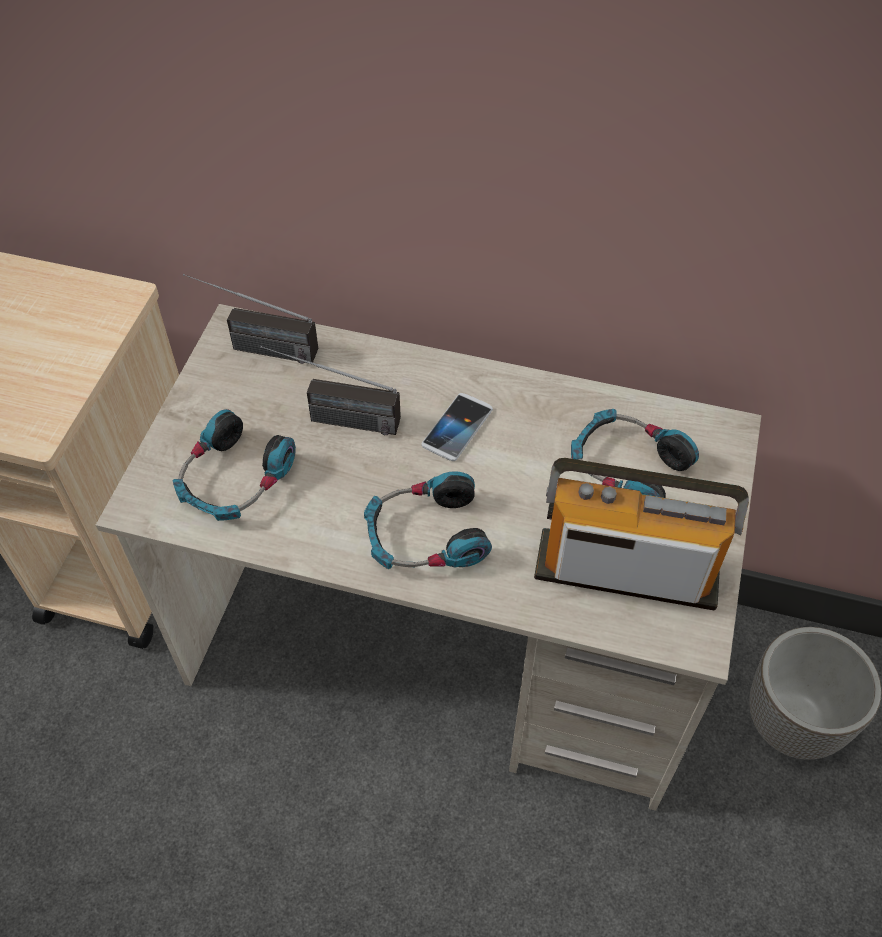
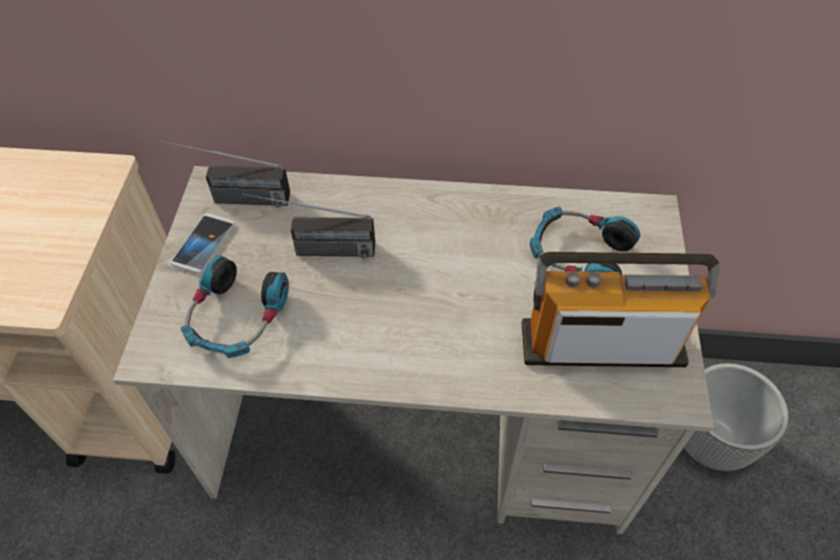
camera: 10 degrees left, 0 degrees up
headphones [364,472,492,569] -> none
phone [421,393,493,461] -> phone moved to [171,214,235,274]

